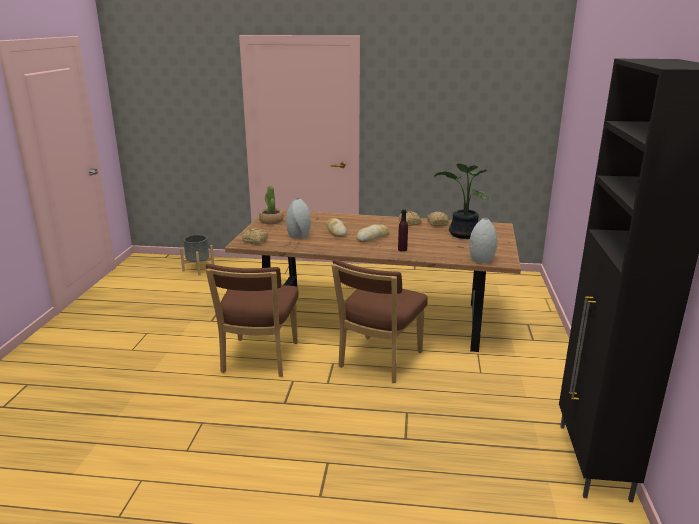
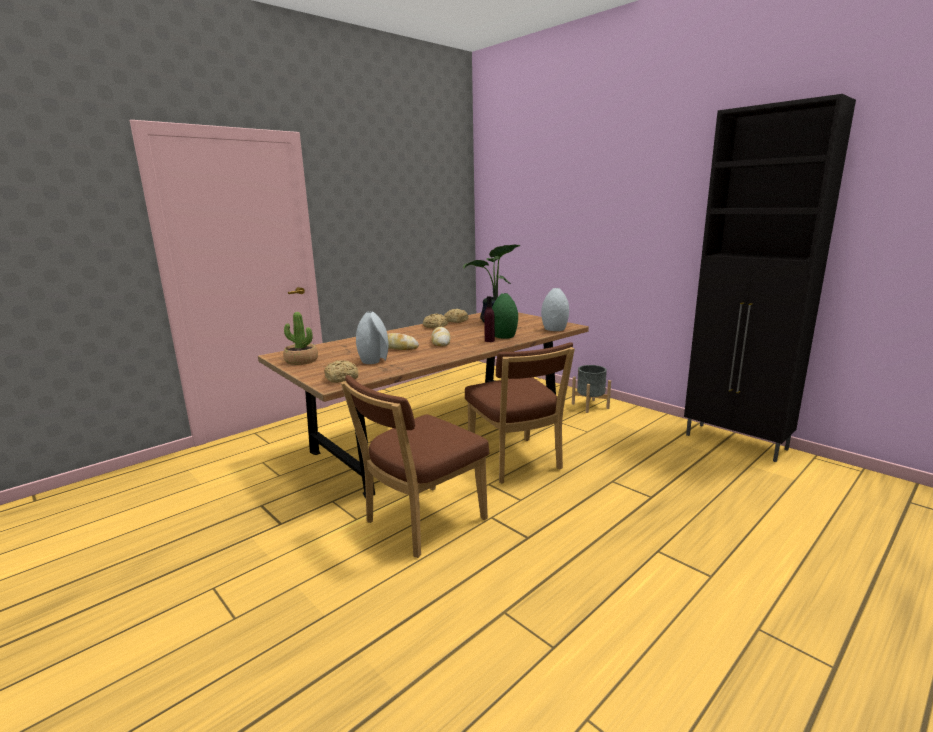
camera: 50 degrees left, 5 degrees down
grey planter [180,235,214,276] -> grey planter moved to [572,365,611,413]
brown chair [206,264,299,377] -> brown chair turned 90 degrees clockwise [341,375,489,558]
none -> green vase [492,293,518,339]

